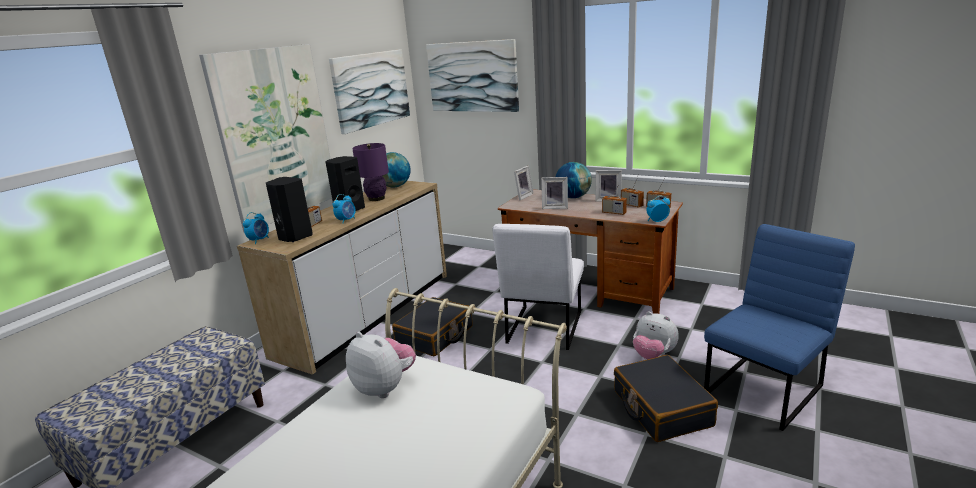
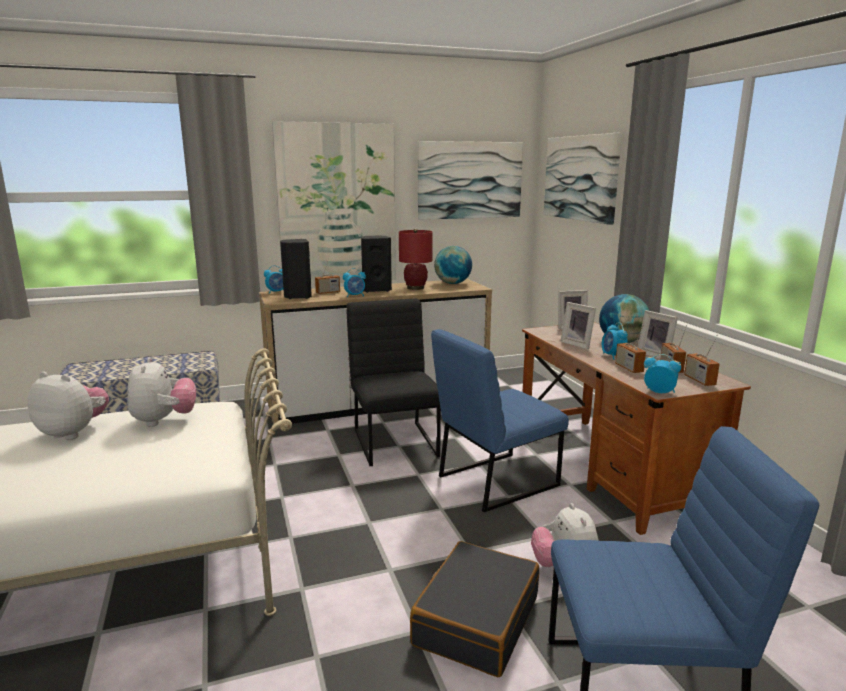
camera: 40 degrees right, 5 degrees down
purple table lamp [352,143,389,201] -> red table lamp [399,229,433,290]
black suitcase [392,297,473,356] -> black chair [346,299,441,466]
white chair [492,224,584,350] -> blue chair [431,329,569,512]
none -> plush toy [27,371,109,440]
none -> alarm clock [602,322,628,360]

